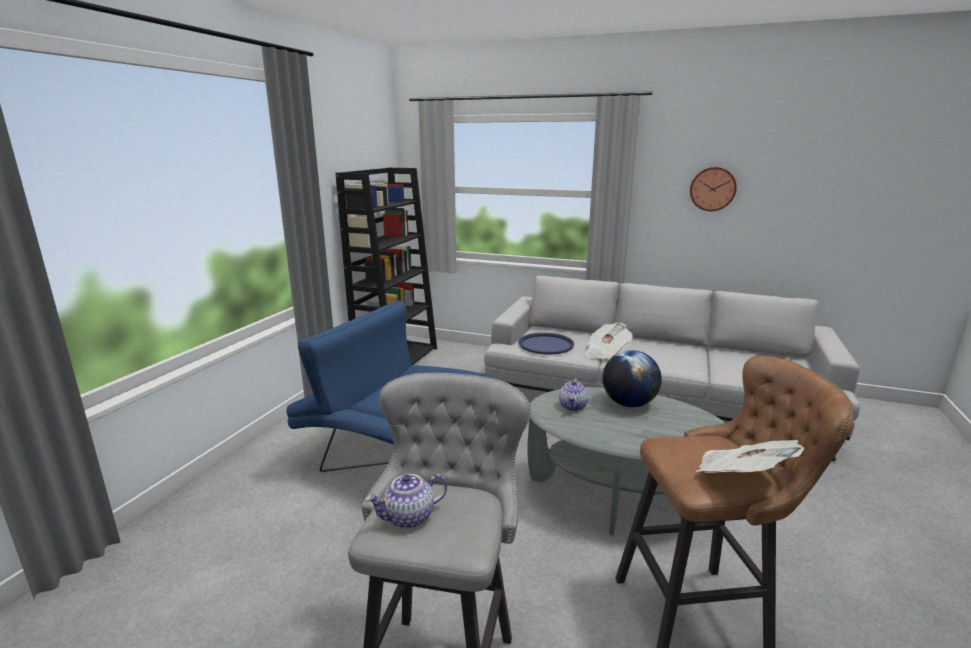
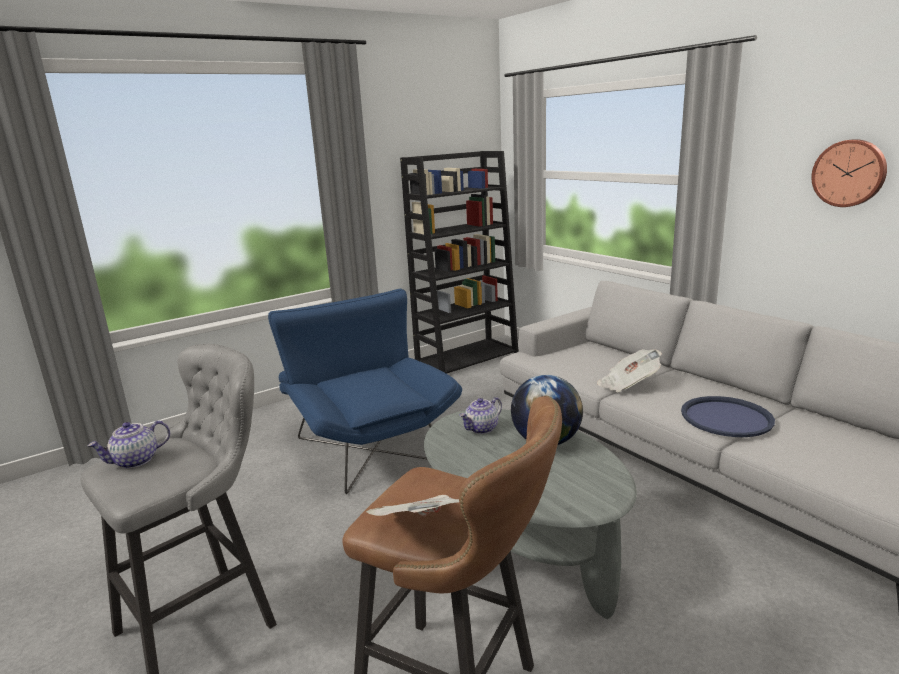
camera: 35 degrees right, 0 degrees up
teapot [366,474,447,528] -> teapot turned 45 degrees counterclockwise [88,420,170,468]
blue tray [518,333,574,354] -> blue tray moved to [681,396,775,437]

